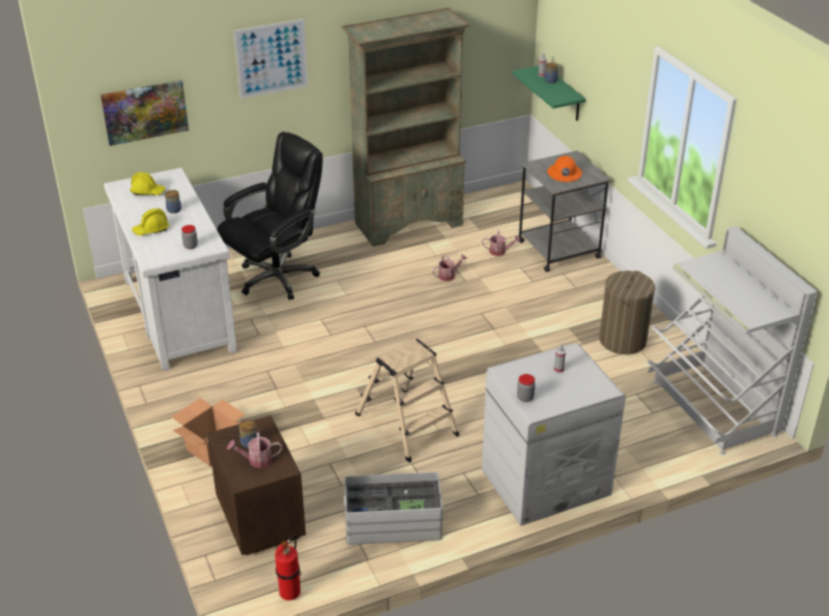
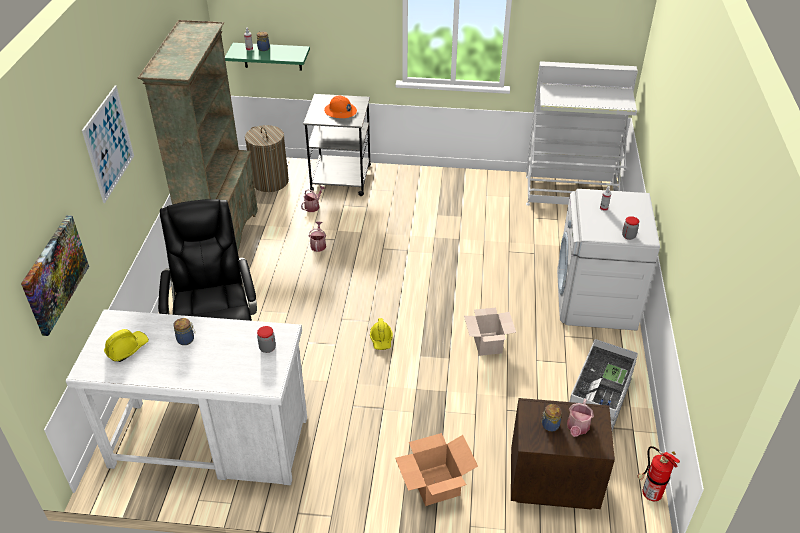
camera: 60 degrees left, 5 degrees up
yellow hard hat [132,208,170,236] -> yellow hard hat moved to [370,318,393,350]
beige step ladder [355,339,459,463] -> cardboard box [464,308,516,356]
laundry basket [599,271,655,355] -> laundry basket moved to [245,125,289,192]

